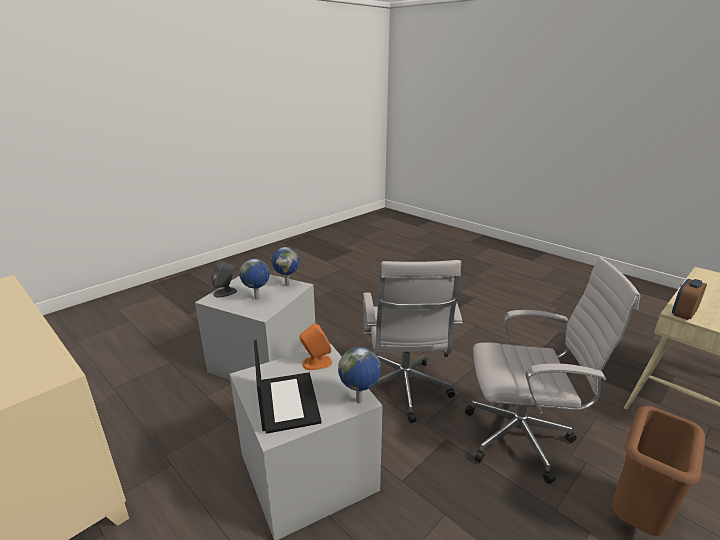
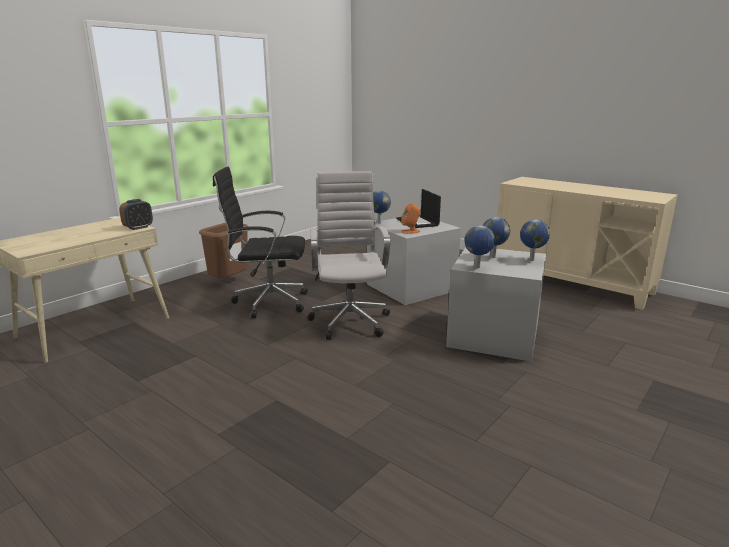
camera: 175 degrees right, 5 degrees down
grey speaker [211,261,237,298] -> globe [520,220,550,261]
white office chair [465,257,640,484] -> black office chair [213,167,308,318]

